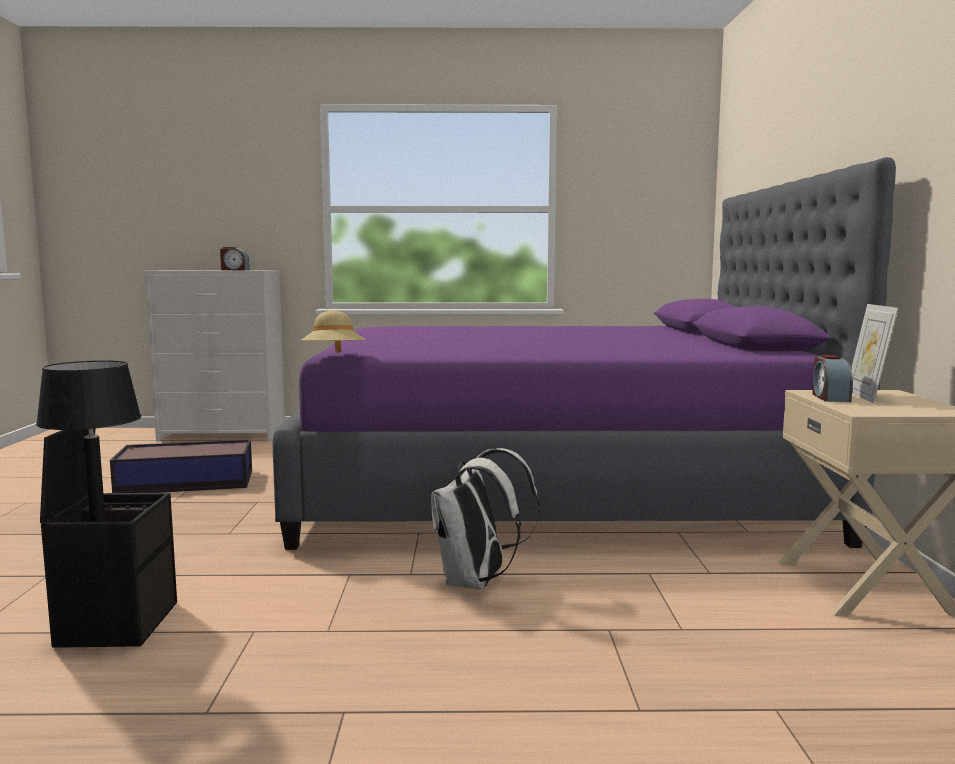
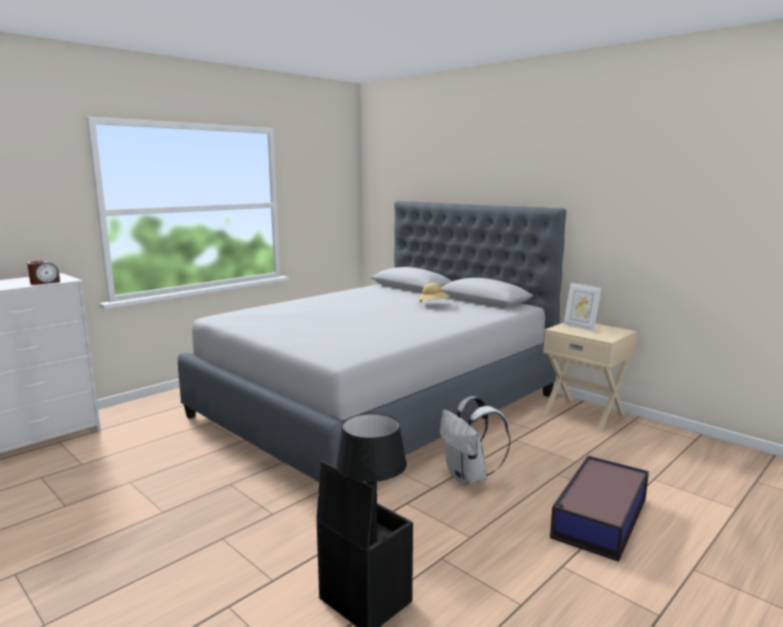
camera: 45 degrees left, 5 degrees up
storage box [110,440,252,493] -> storage box moved to [550,456,649,562]
purple bed [273,157,896,550] -> grey bed [178,201,566,482]
beige hat [300,311,366,353] -> beige hat moved to [417,283,450,303]
alarm clock [812,355,853,402] -> none

